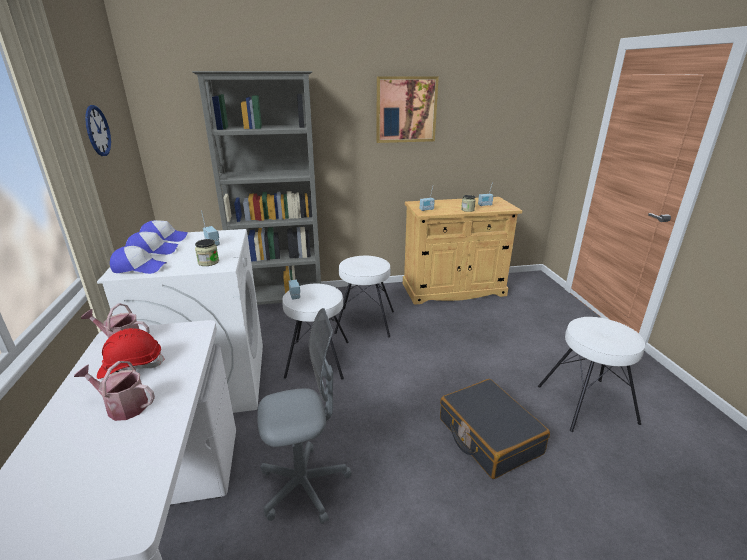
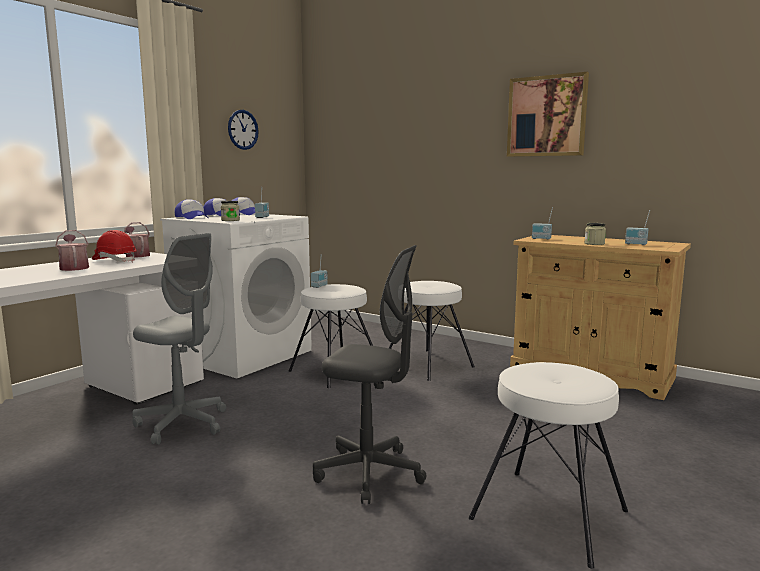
camera: 45 degrees right, 15 degrees down
grey bookcase [192,71,321,305] -> none
black suitcase [440,379,550,479] -> grey office chair [313,245,427,504]

